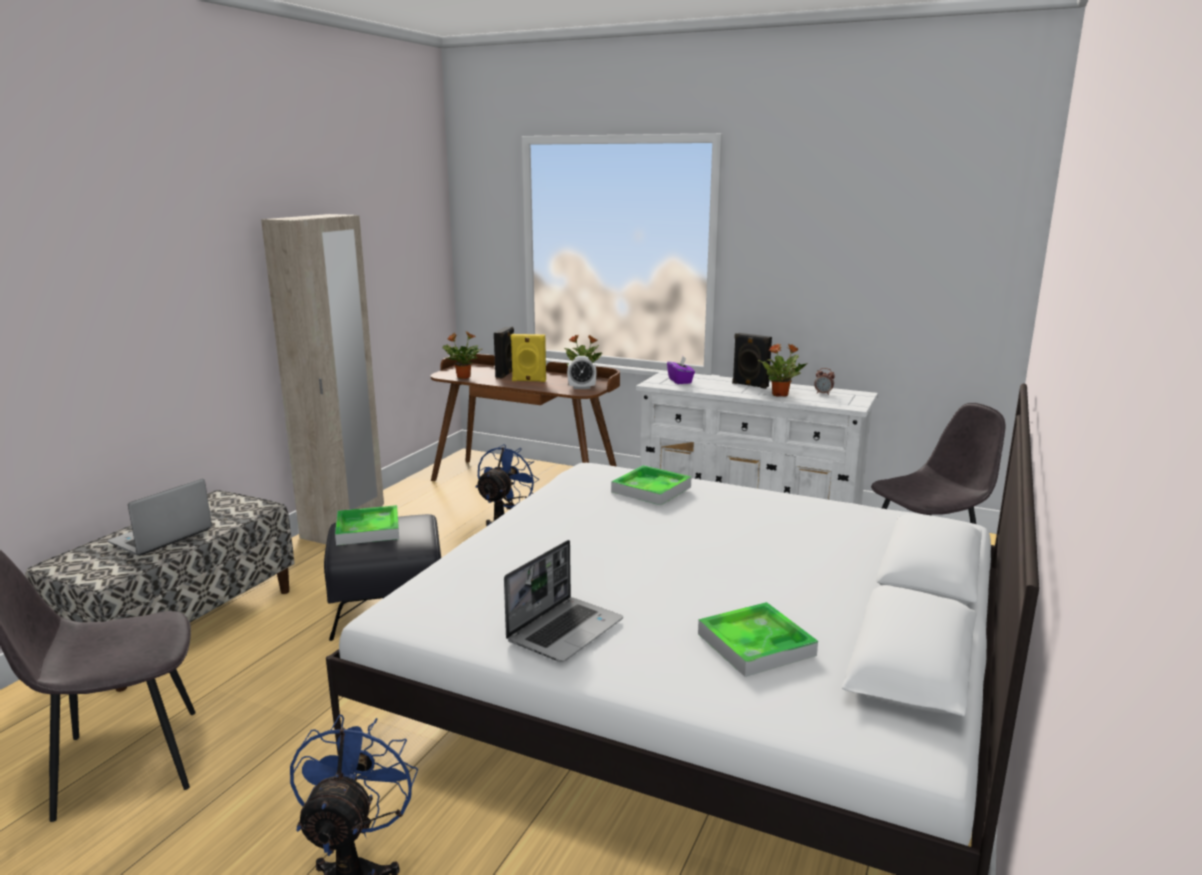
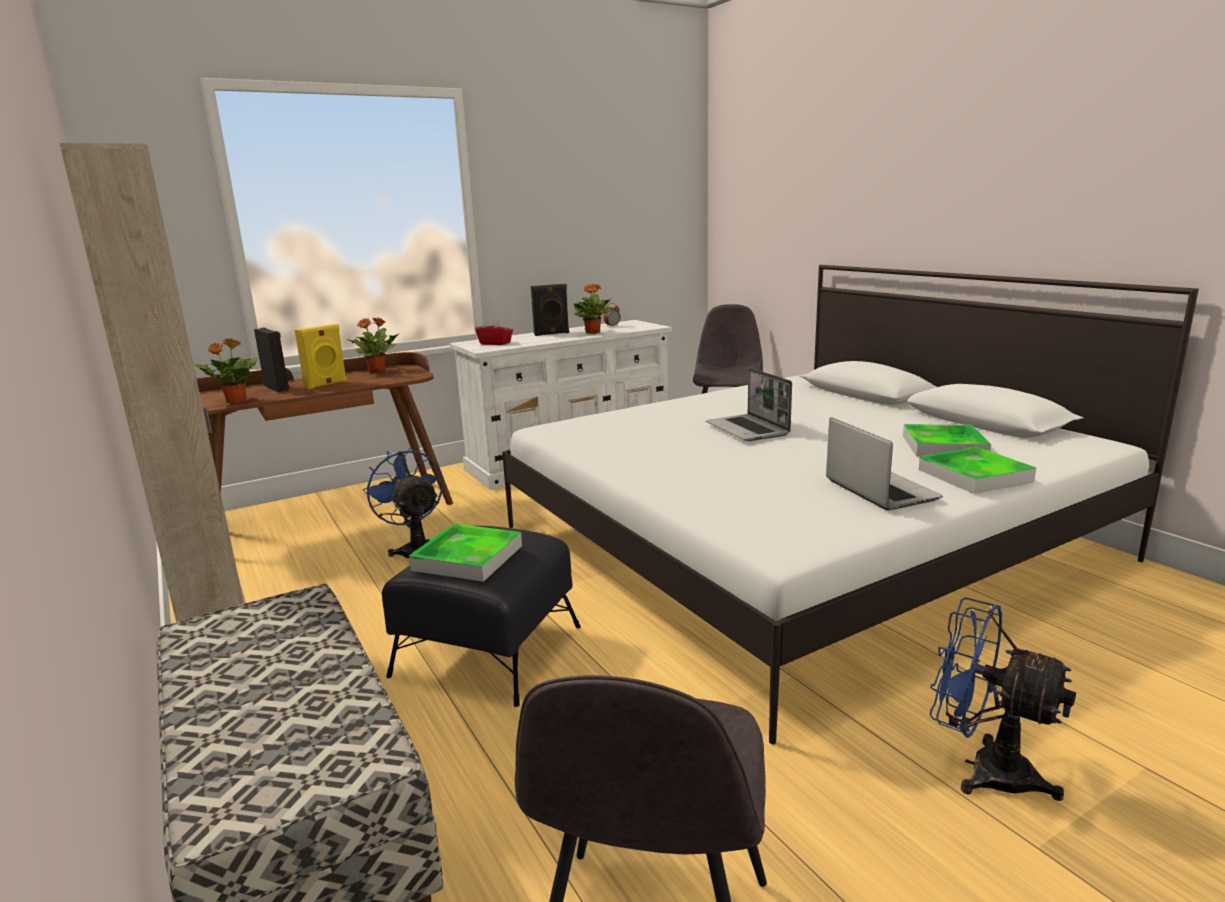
camera: 55 degrees left, 0 degrees up
laptop [108,479,212,556] -> laptop moved to [706,368,792,441]
alarm clock [567,356,596,389] -> none
tray [611,465,691,505] -> tray moved to [919,447,1036,494]
purple tissue box [667,356,695,384] -> red tissue box [475,318,513,345]

